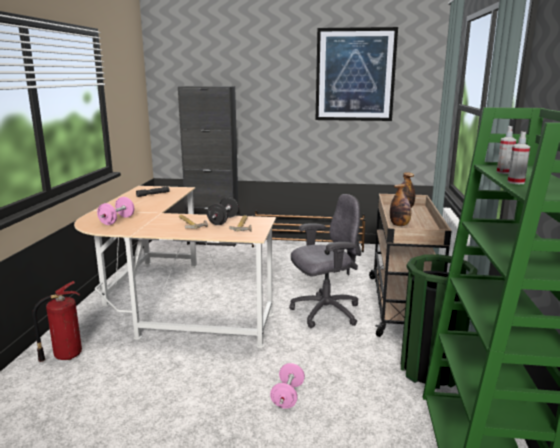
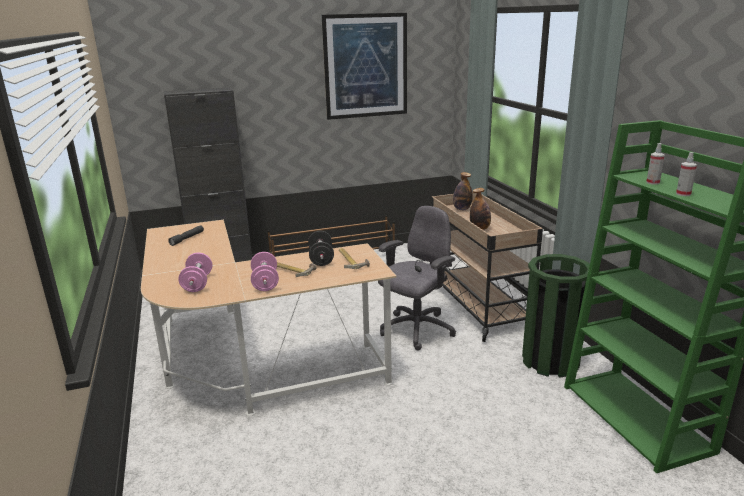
camera: 25 degrees left, 5 degrees up
fire extinguisher [32,281,82,362] -> none
pink dumbbell [270,363,305,409] -> pink dumbbell moved to [251,252,279,291]

